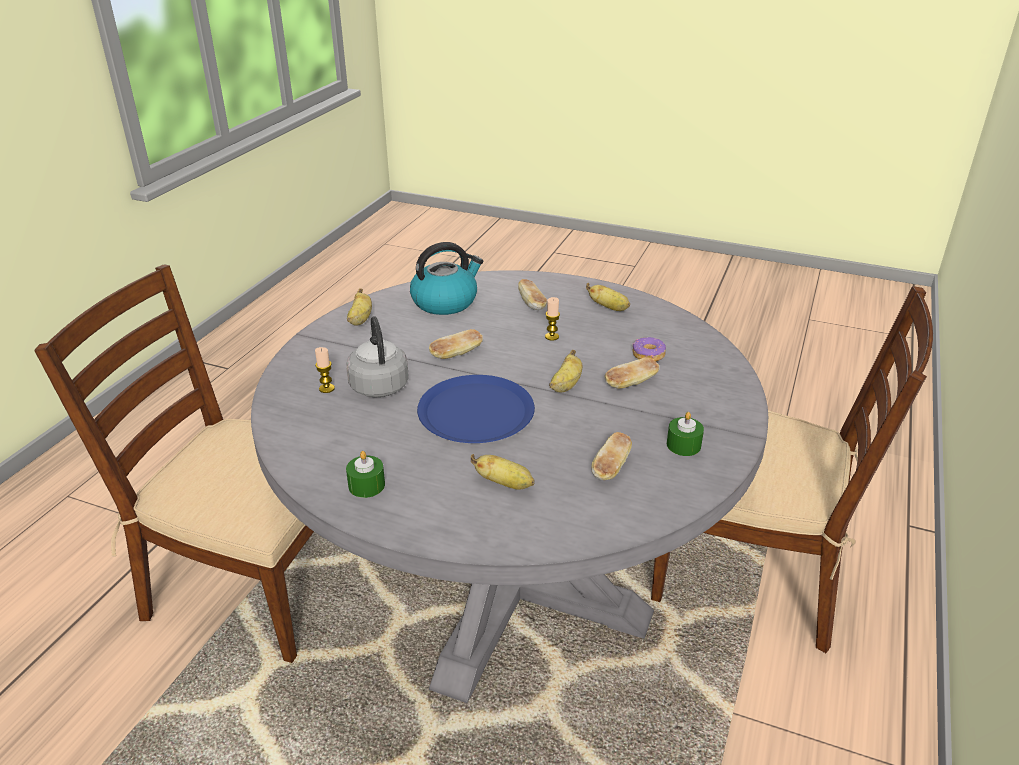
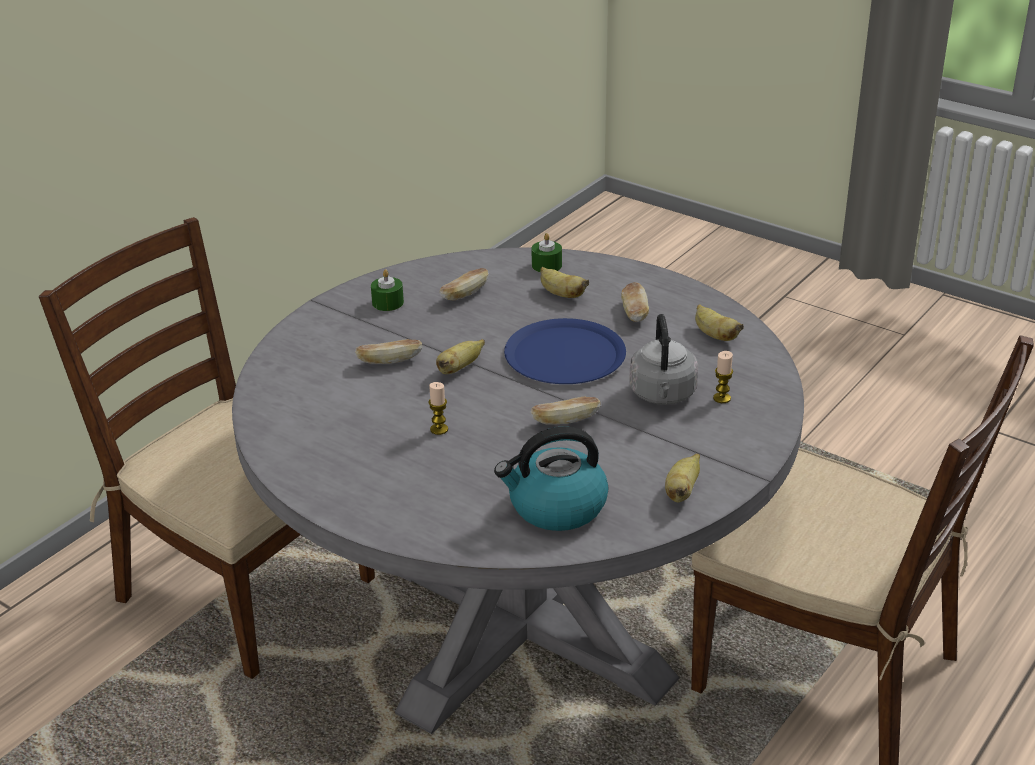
camera: 165 degrees left, 0 degrees up
green candle [346,451,385,498] -> green candle moved to [532,233,562,273]
bread [518,279,547,310] -> bread moved to [621,282,649,322]
banana [586,283,630,311] -> banana moved to [695,304,744,341]
donut [632,337,666,361] -> none

